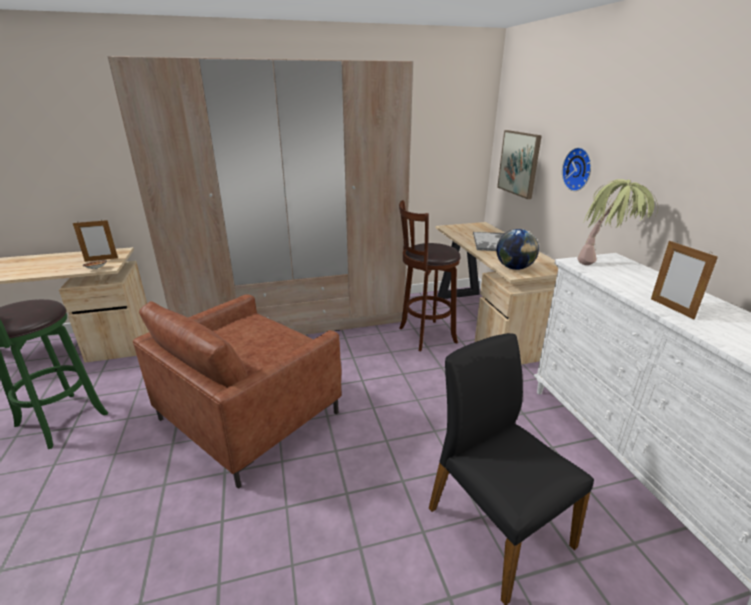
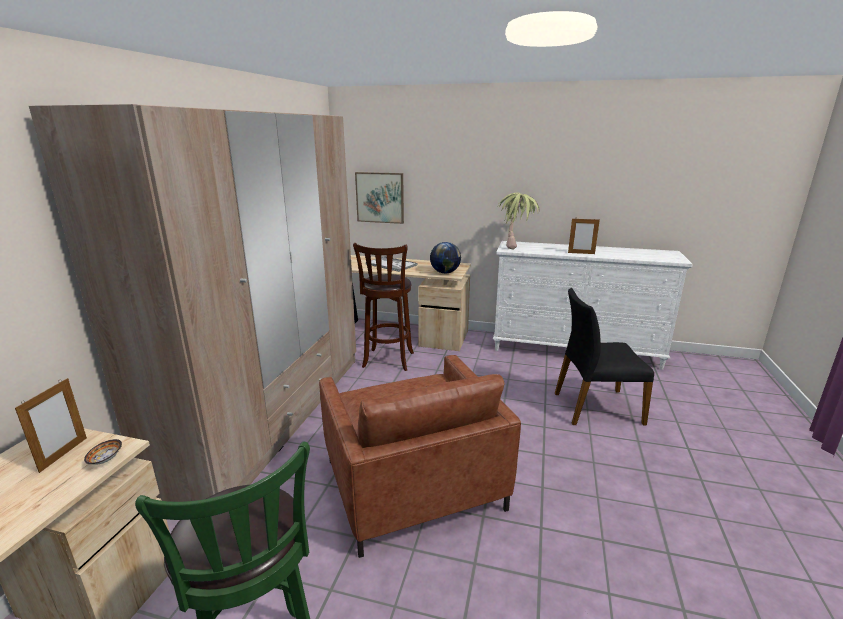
camera: 60 degrees left, 5 degrees down
wall clock [562,147,591,191] -> none

